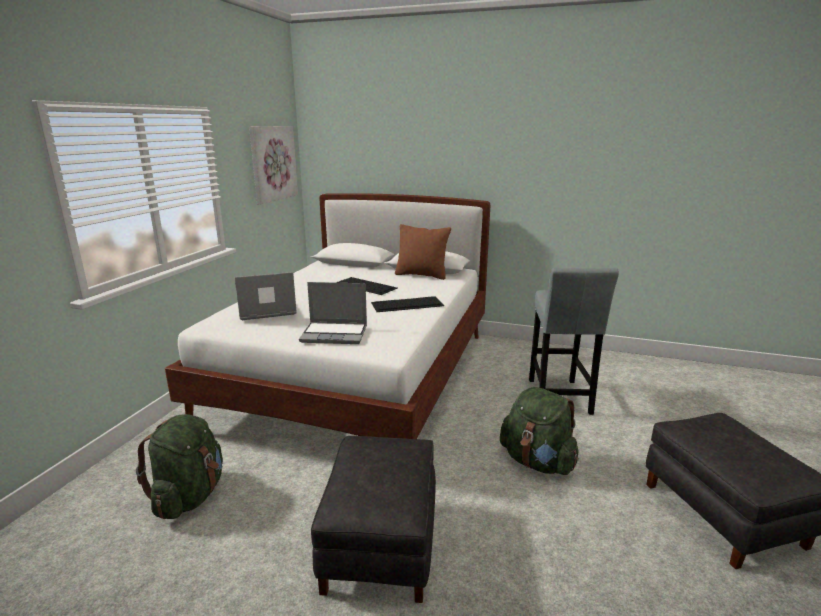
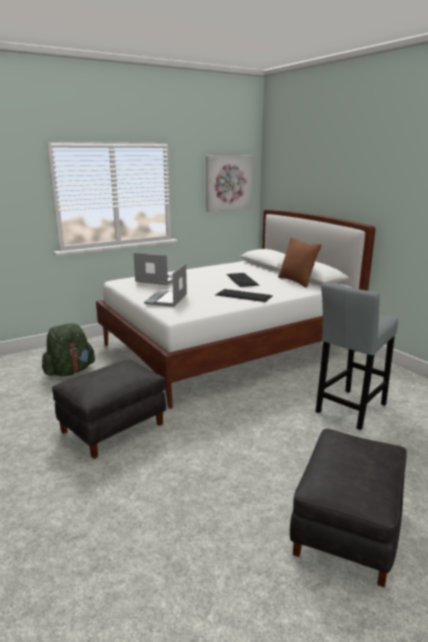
camera: 40 degrees right, 0 degrees up
laptop [299,282,367,344] -> laptop turned 60 degrees clockwise [144,264,187,307]
green backpack [500,387,579,475] -> none

